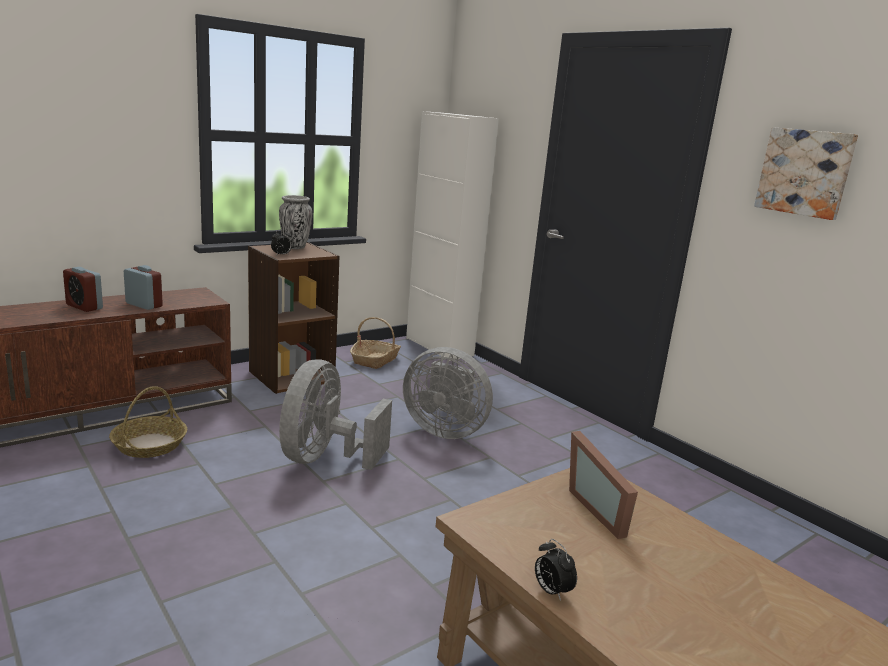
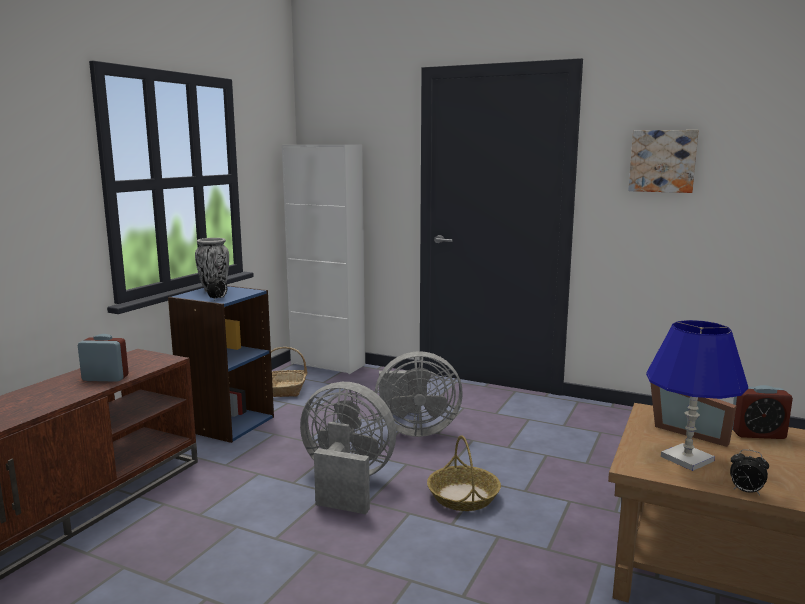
camera: 25 degrees left, 5 degrees down
alarm clock [63,267,103,312] -> alarm clock moved to [732,385,793,439]
basket [109,386,187,458] -> basket moved to [427,435,501,511]
brown bookcase [248,242,340,394] -> blue bookcase [168,285,274,443]
grey fan [279,359,392,470] -> grey fan turned 120 degrees clockwise [300,382,396,514]
none -> blue table lamp [646,320,748,471]

